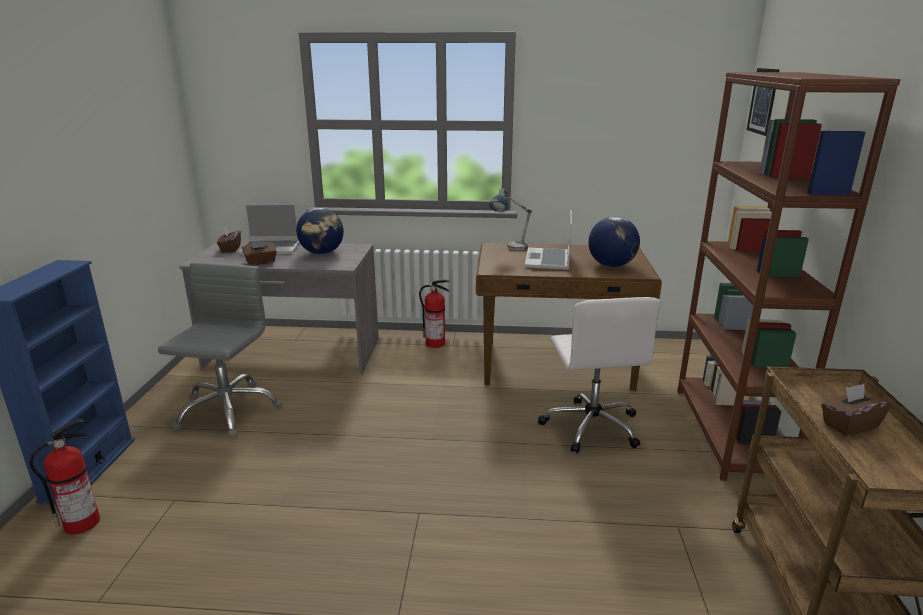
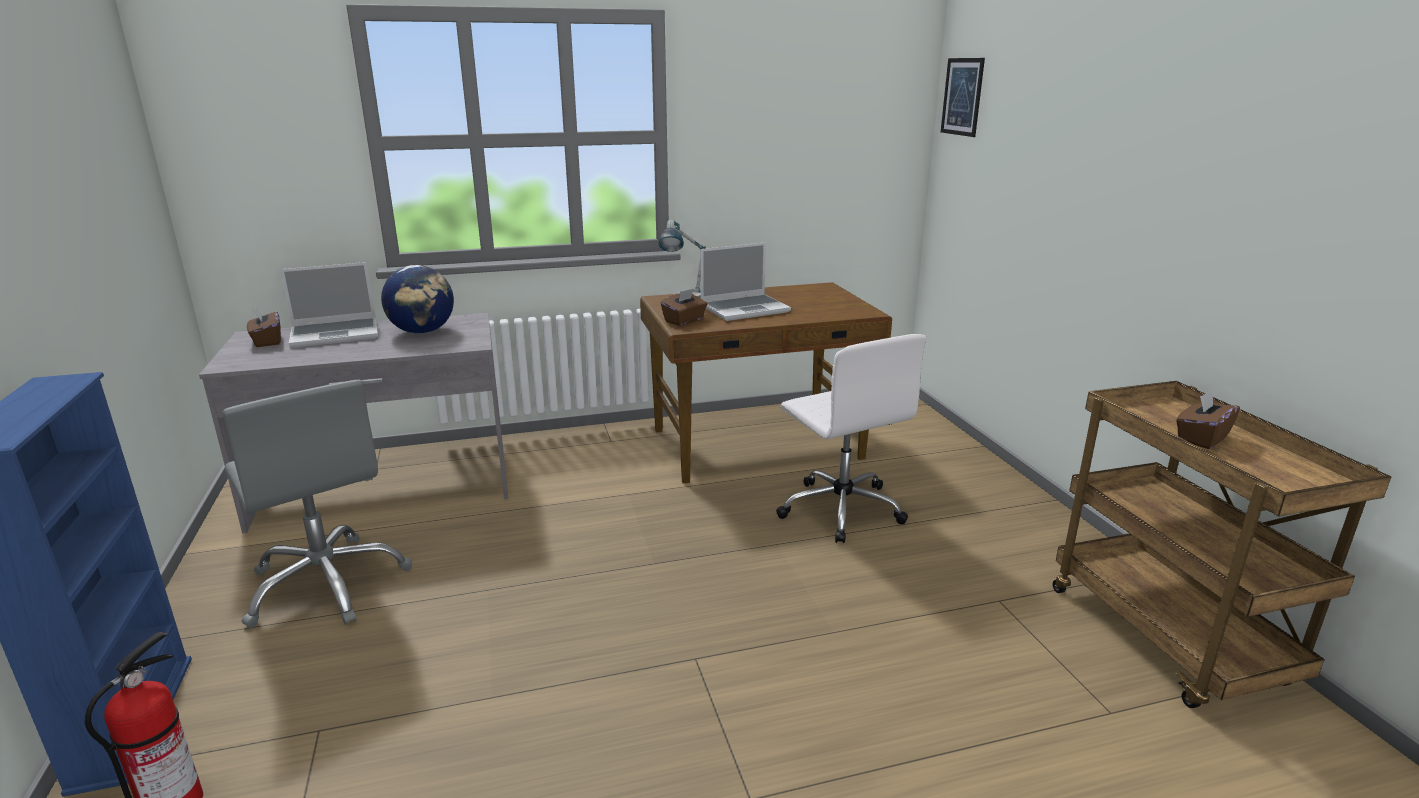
camera: 20 degrees left, 0 degrees up
grey office chair [158,262,282,438] -> grey office chair turned 150 degrees clockwise [223,380,412,628]
brown tissue box [242,240,277,266] -> brown tissue box moved to [661,289,707,326]
fire extinguisher [419,280,450,348] -> none
laptop [525,210,572,270] -> laptop turned 105 degrees counterclockwise [701,242,791,321]
globe [588,217,640,267] -> none
brown bookcase [677,72,901,481] -> none

